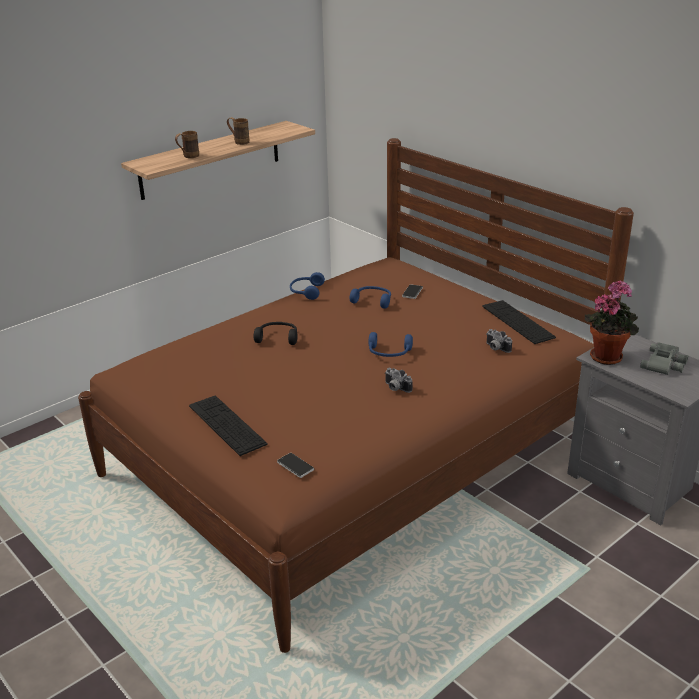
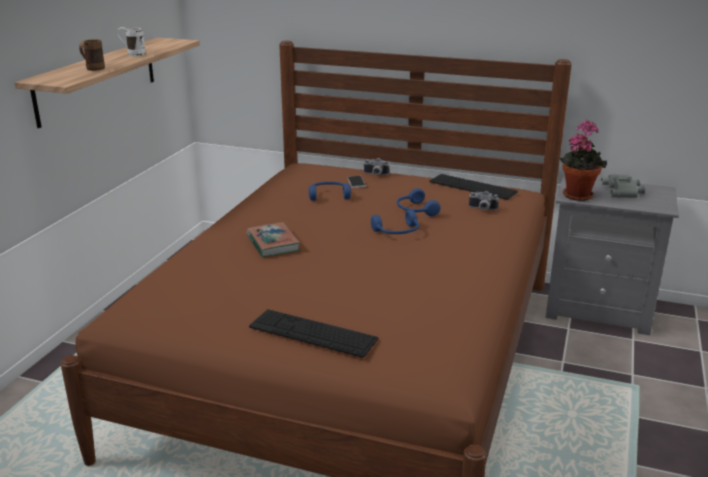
camera: 30 degrees left, 5 degrees down
brown mug [227,117,249,145] -> white mug [117,27,145,56]
black headphones [254,322,298,345] -> book [247,222,300,257]
phone [277,453,314,478] -> none
blue headphones [290,272,325,300] -> blue headphones moved to [397,188,441,216]
camera [385,368,413,393] -> camera moved to [363,158,390,175]

